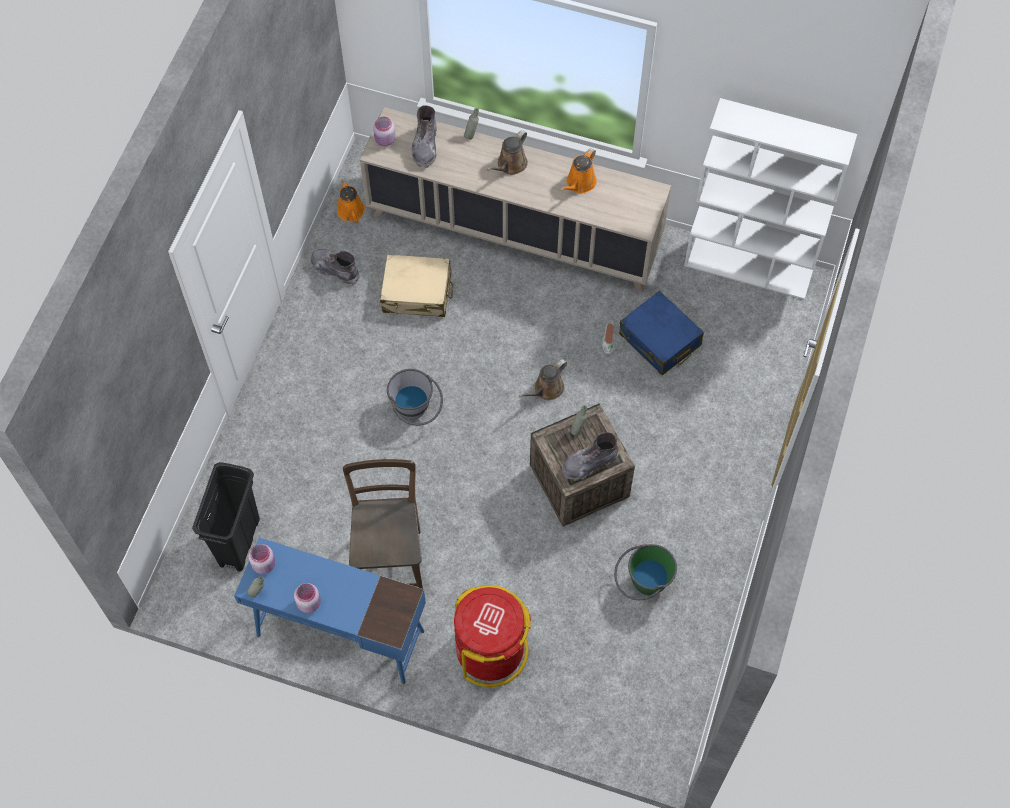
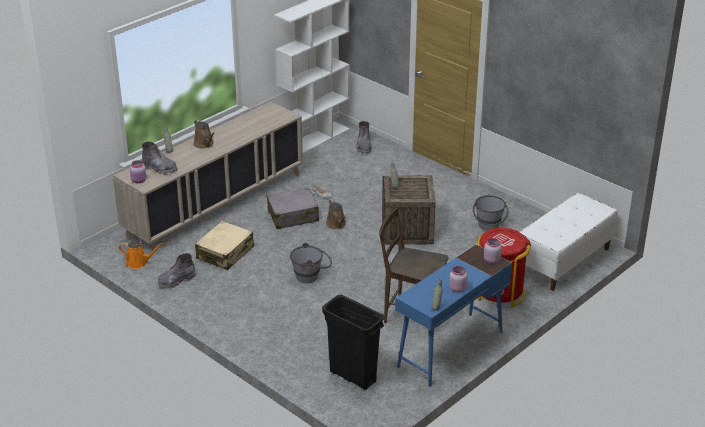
camera: 65 degrees left, 30 degrees down
pink jar [248,544,275,574] -> pink jar moved to [484,238,502,264]
orange watering can [560,148,597,194] -> none
grey boot [562,432,619,481] -> grey boot moved to [356,121,372,154]
green bucket [614,544,677,600] -> grey bucket [473,195,508,230]
blue suitcase [619,291,704,375] -> none
none -> grey suitcase [267,187,319,229]
none -> white bench [520,193,618,291]

